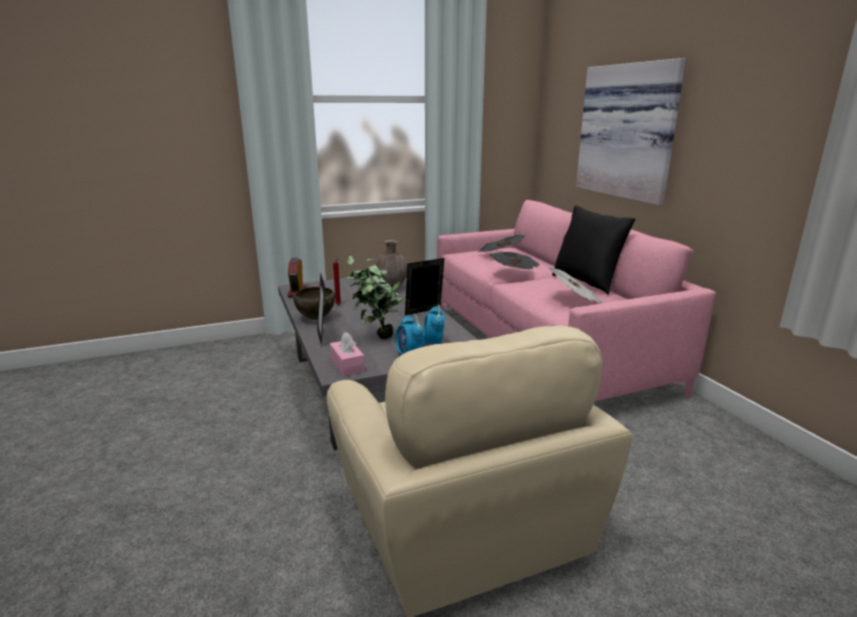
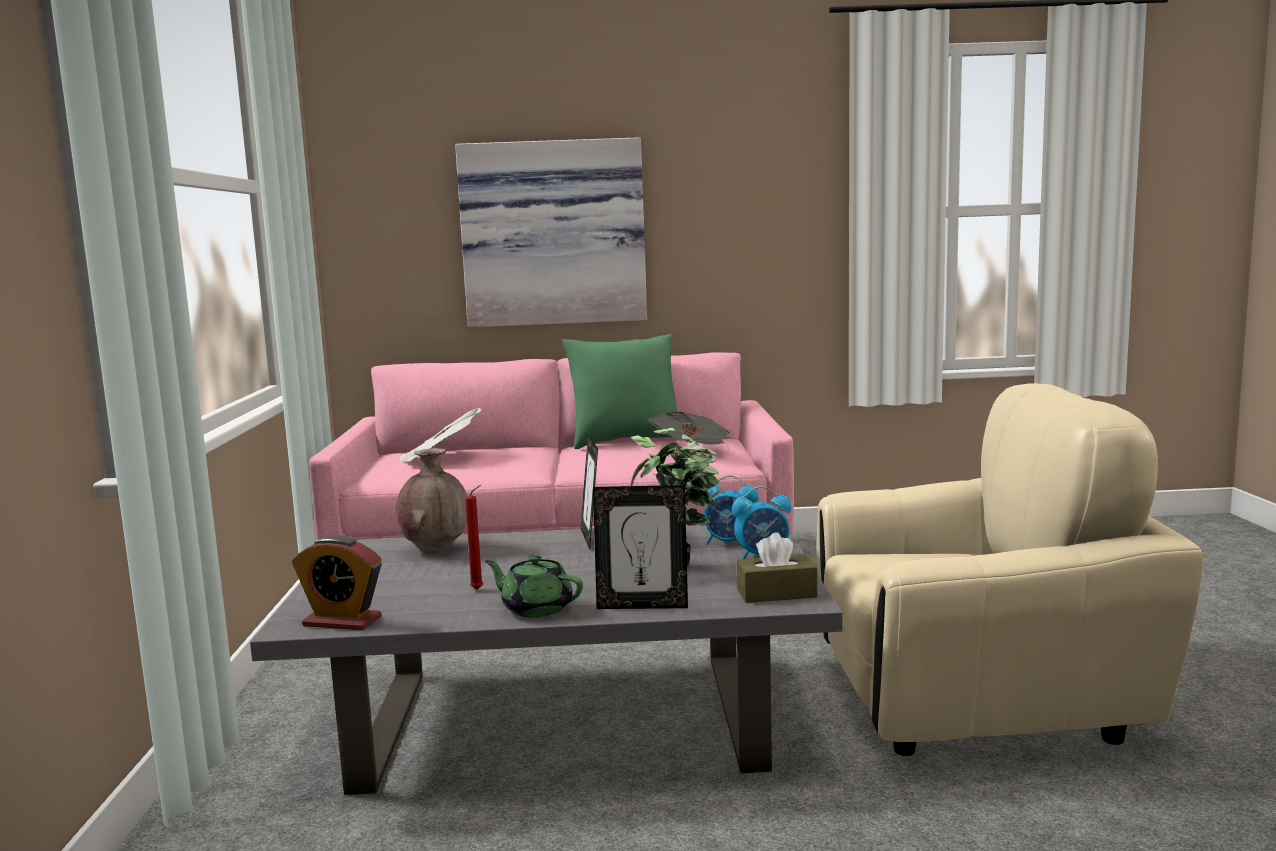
camera: 70 degrees left, 10 degrees down
brown bowl [293,287,335,320] -> green teapot [485,555,583,617]
pink tissue box [330,332,365,376] -> brown tissue box [737,532,818,603]
newspaper [489,252,540,269] -> none
black pillow [552,205,636,295] -> green pillow [562,334,677,449]

